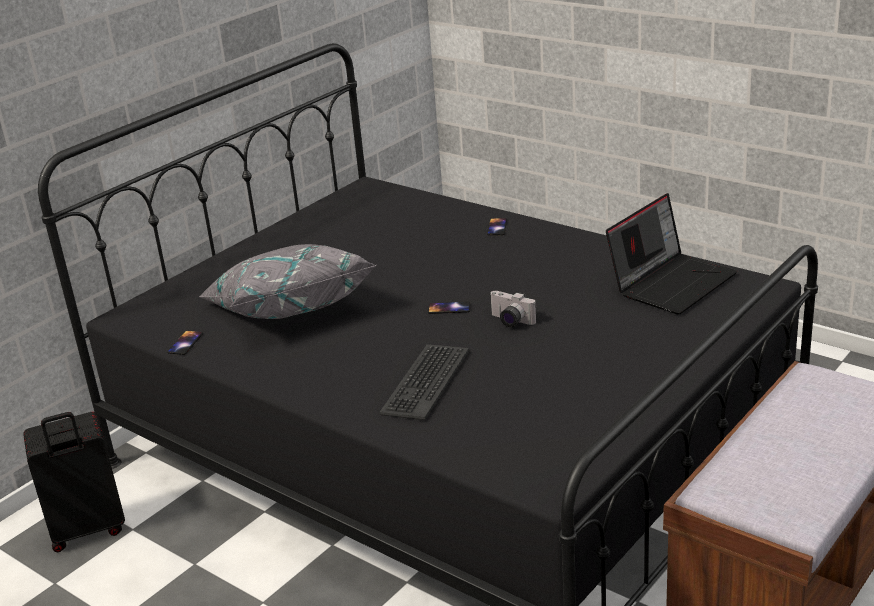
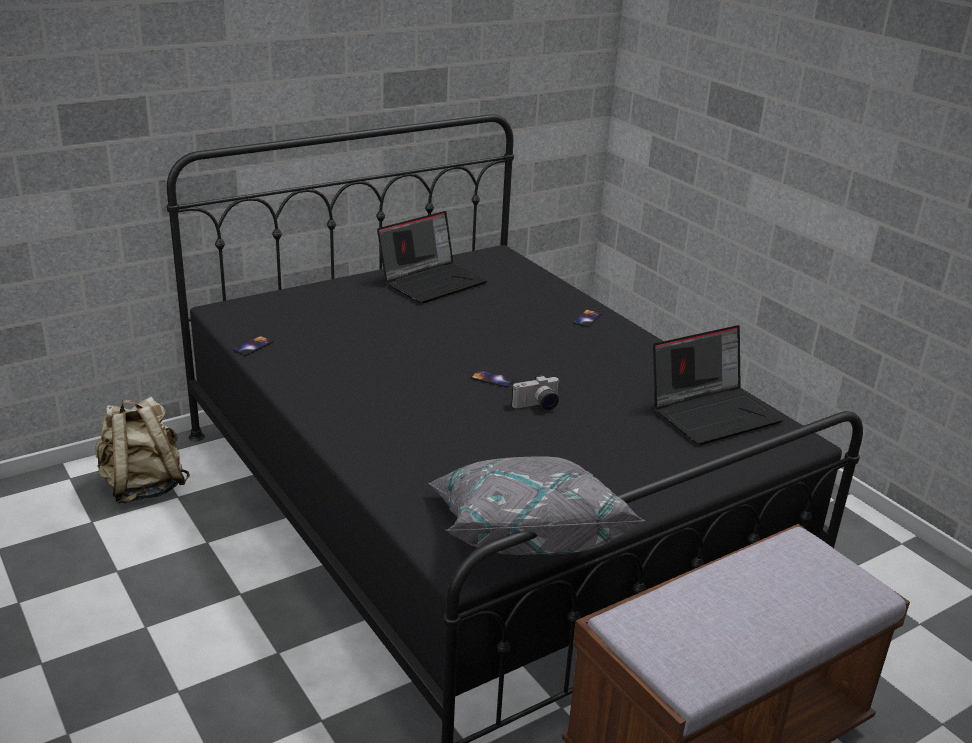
camera: 15 degrees right, 0 degrees up
black suitcase [23,412,125,552] -> beige backpack [95,397,190,504]
grey pillow [199,244,376,319] -> grey pillow moved to [428,456,645,555]
keyboard [379,344,469,420] -> none
camera [489,291,537,327] -> camera turned 75 degrees counterclockwise [512,375,560,410]
none -> laptop [377,211,488,303]

